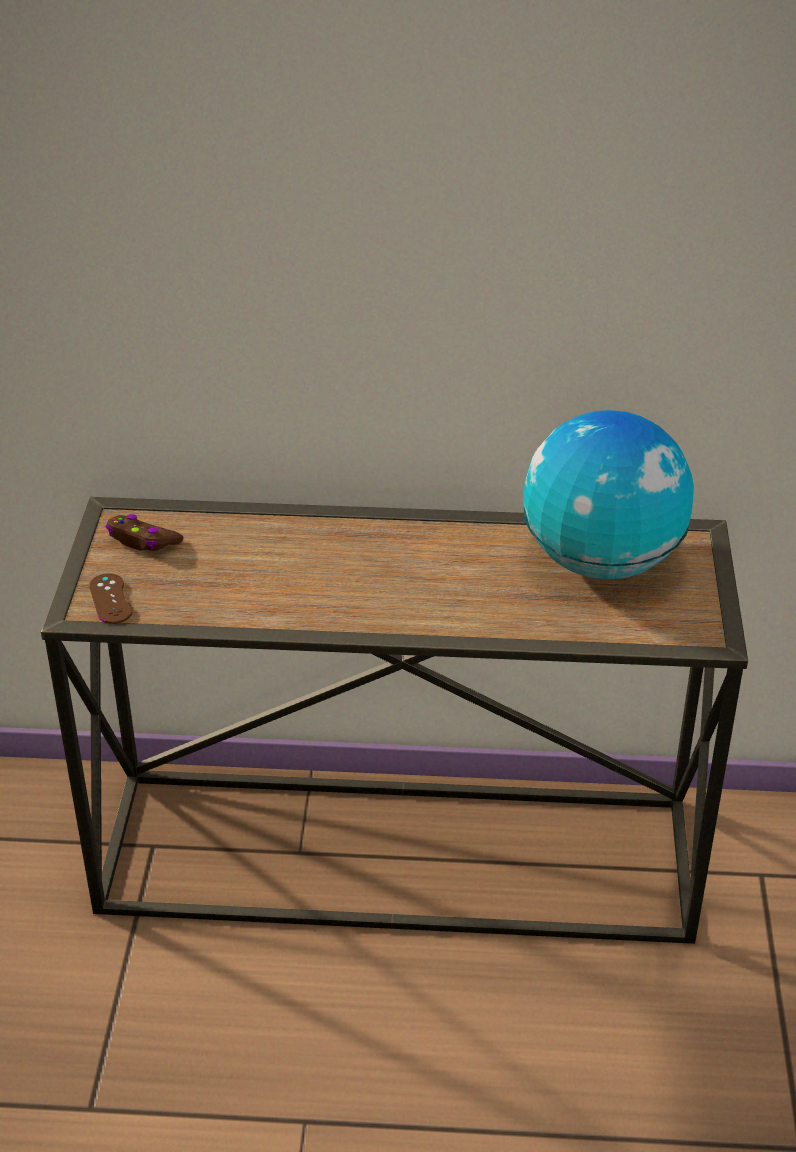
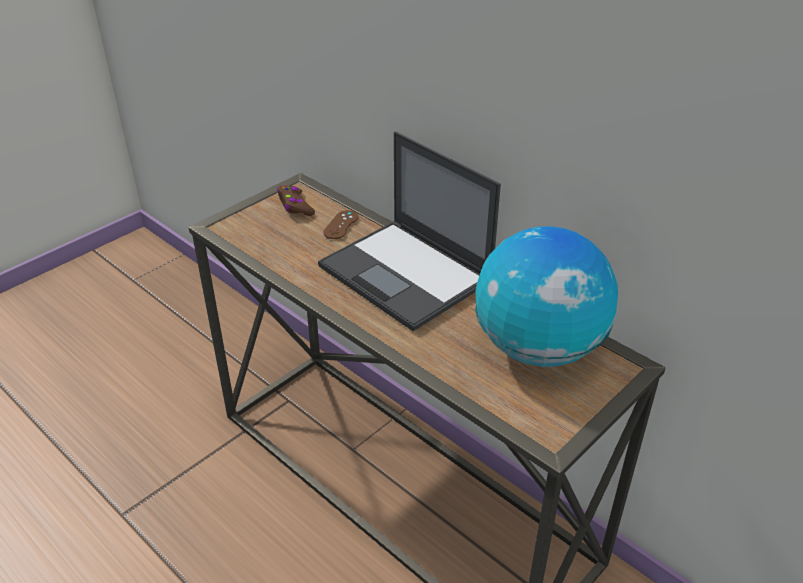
camera: 40 degrees right, 0 degrees up
brown game controller [89,573,133,624] -> brown game controller moved to [323,210,358,239]
none -> laptop [318,131,501,331]

